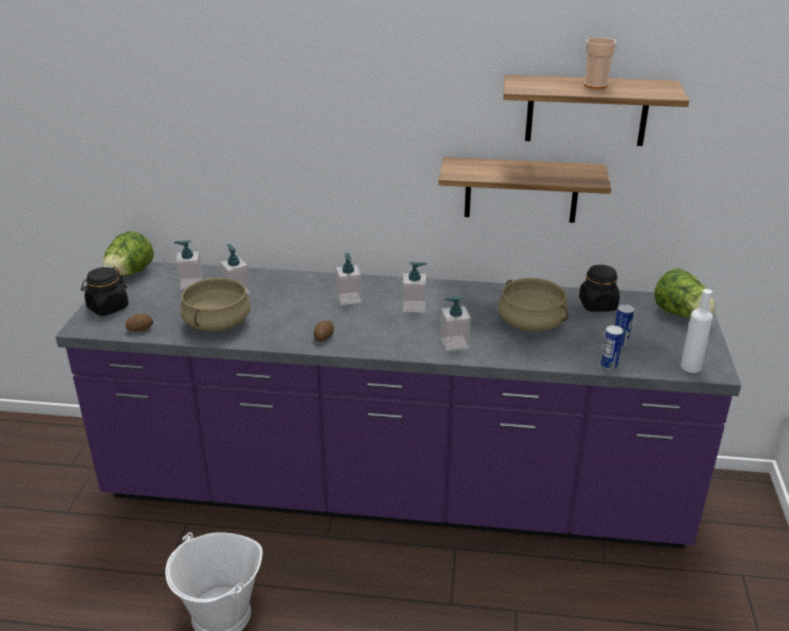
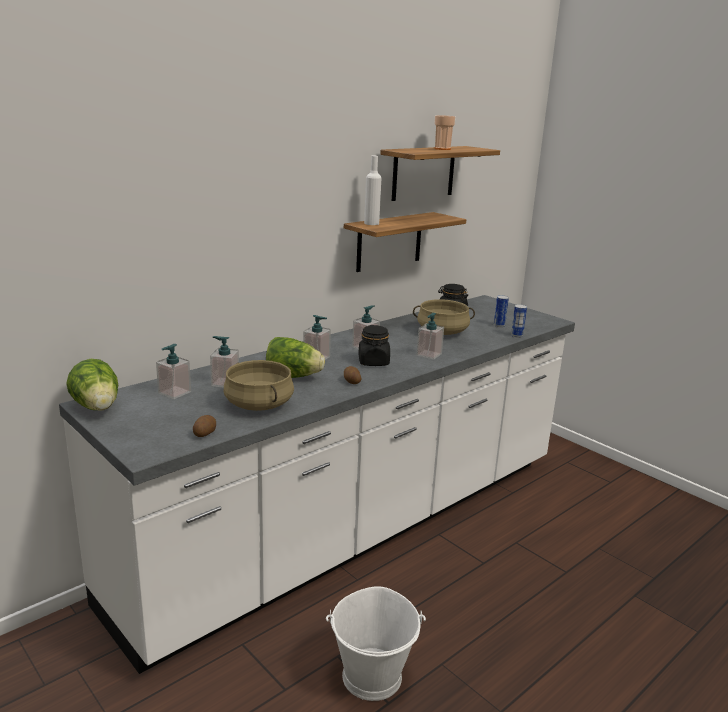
camera: 50 degrees left, 10 degrees down
purple counter [56,262,741,549] -> white counter [59,295,575,674]
black jar [81,267,129,316] -> black jar moved to [358,325,390,366]
lettuce [654,269,716,318] -> lettuce moved to [266,337,325,378]
white bottle [681,289,713,373] -> white bottle moved to [364,156,381,225]

